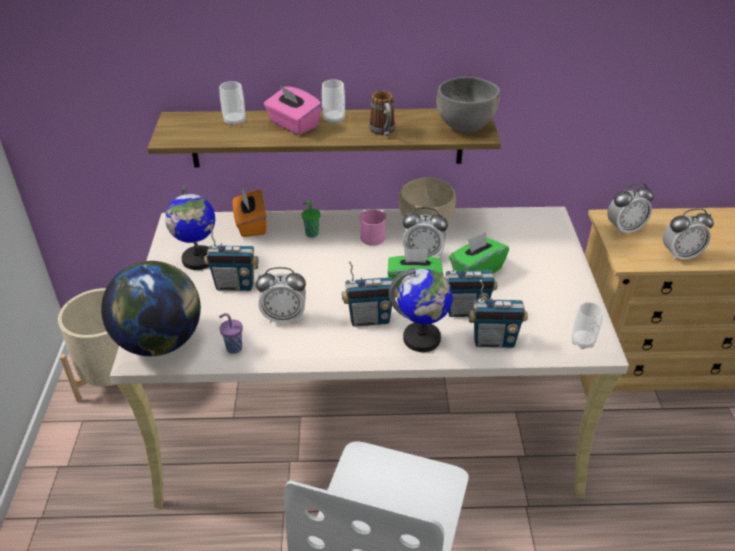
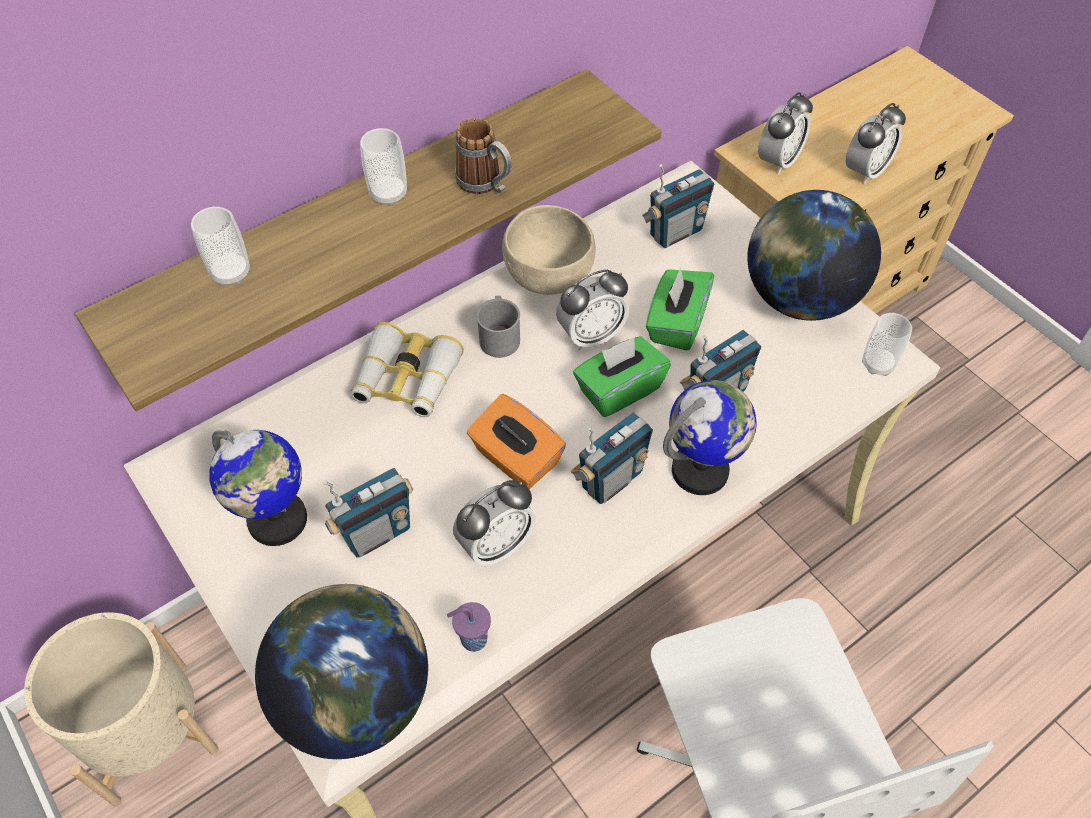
camera: 35 degrees left, 15 degrees up
orange tissue box [233,188,267,237] -> orange tissue box moved to [467,394,566,489]
pink tissue box [264,86,322,135] -> none
green cup [302,201,321,238] -> binoculars [351,322,464,417]
pink mug [360,210,386,246] -> grey mug [476,296,520,358]
grey bowl [436,77,500,133] -> none
radio [468,280,528,348] -> radio moved to [642,164,714,248]
none -> globe [747,190,881,321]

